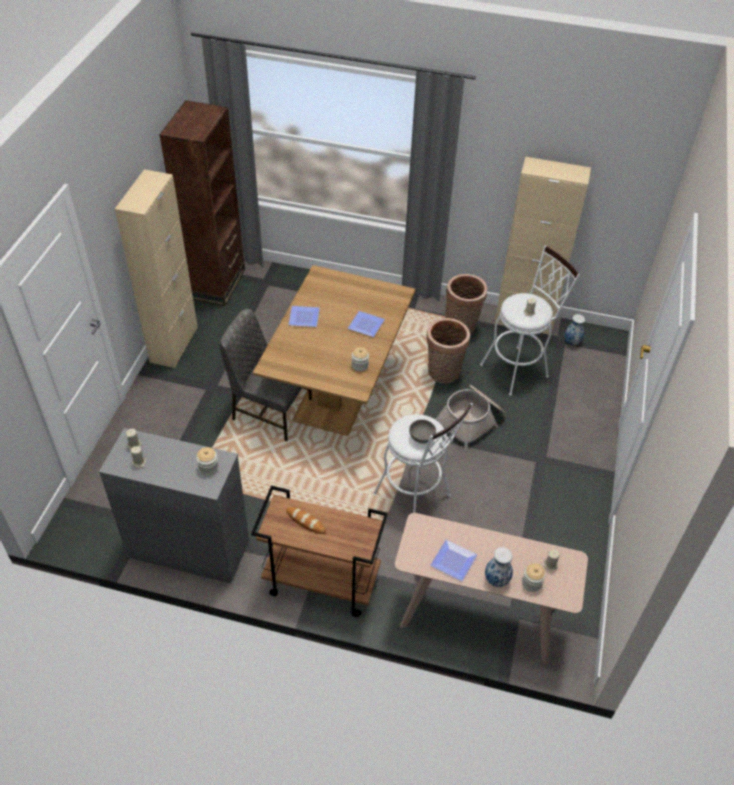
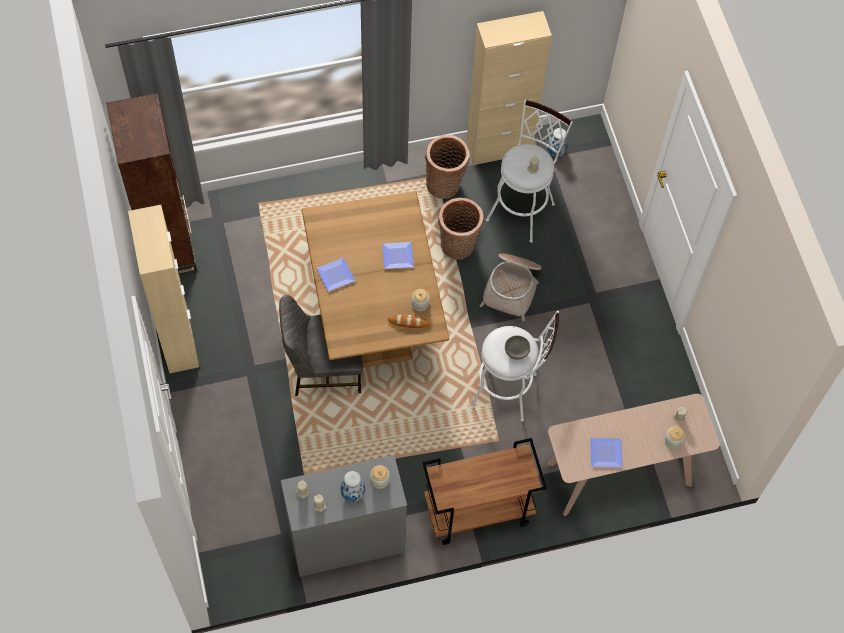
camera: 30 degrees left, 15 degrees up
bread [286,507,326,534] -> bread moved to [388,315,431,328]
vase [485,547,513,587] -> vase moved to [341,471,365,502]

